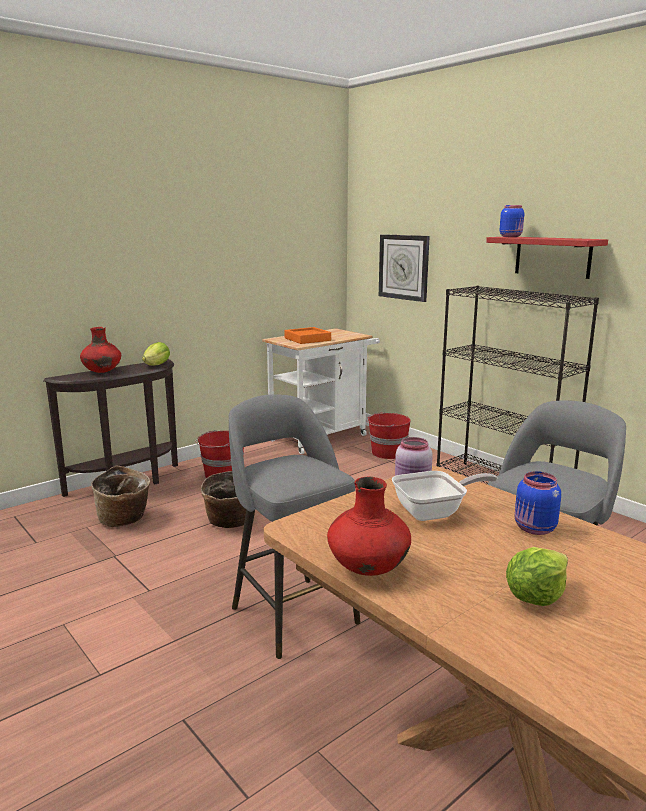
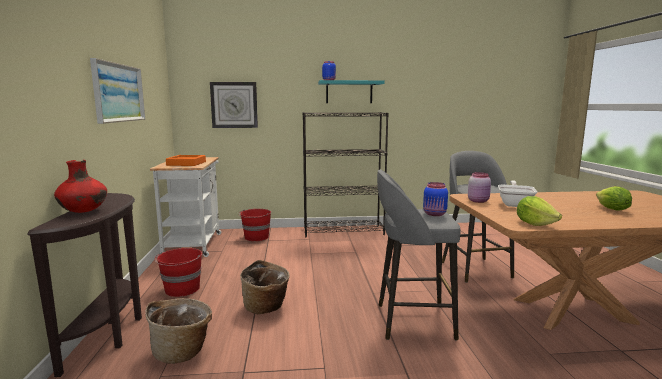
camera: 55 degrees left, 5 degrees down
lettuce [142,342,170,366] -> lettuce moved to [517,196,562,226]
red vase [327,476,411,576] -> none
red shelf [486,237,608,279] -> turquoise shelf [318,80,385,103]
blue jar [515,471,561,535] -> blue jar moved to [423,182,448,216]
none -> picture [90,58,145,124]

